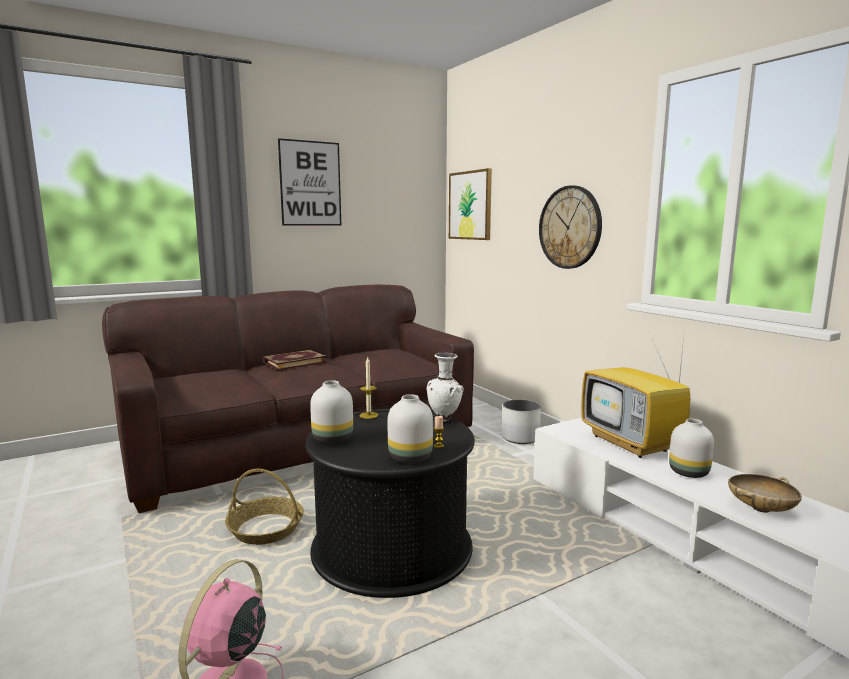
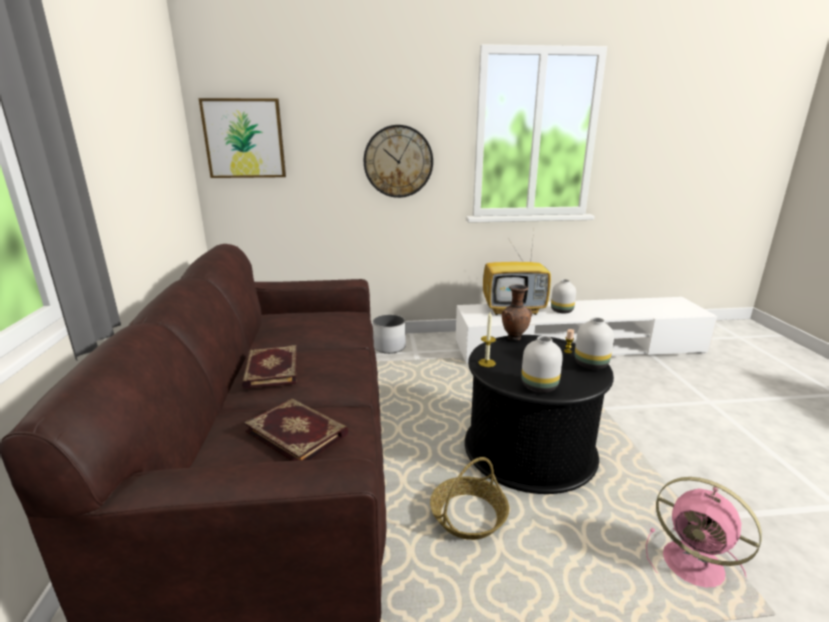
camera: 65 degrees left, 10 degrees up
picture [278,138,341,226] -> none
white vase [427,352,463,422] -> brown vase [502,284,532,341]
beige bowl [728,474,802,513] -> none
none -> book [244,398,348,461]

